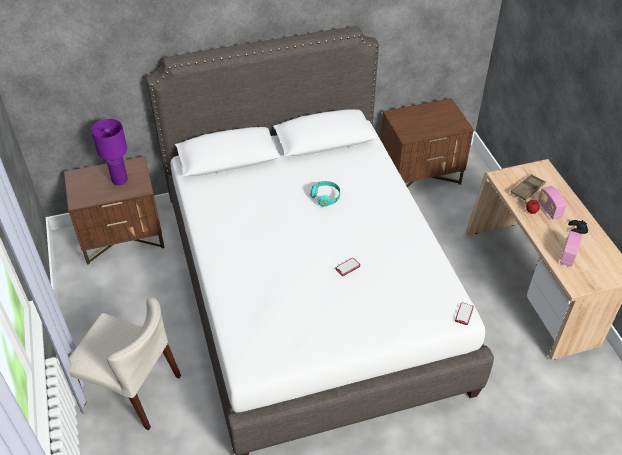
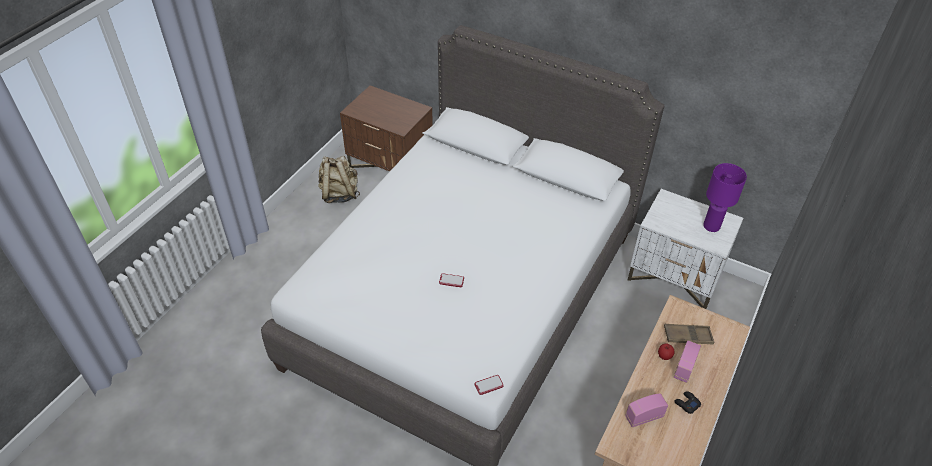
camera: 45 degrees right, 0 degrees up
beige chair [69,297,181,430] -> none
purple table lamp [91,119,128,185] -> purple table lamp moved to [703,163,747,232]
turquoise headphones [310,181,340,207] -> none
brown nightstand [381,98,474,188] -> white nightstand [628,189,743,309]
none -> beige backpack [318,156,360,203]

